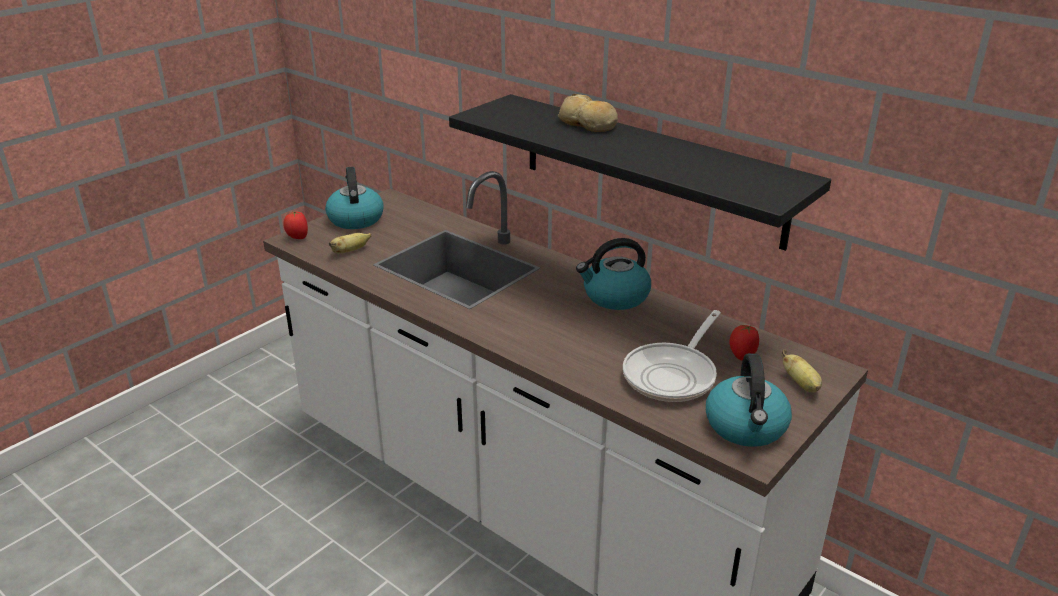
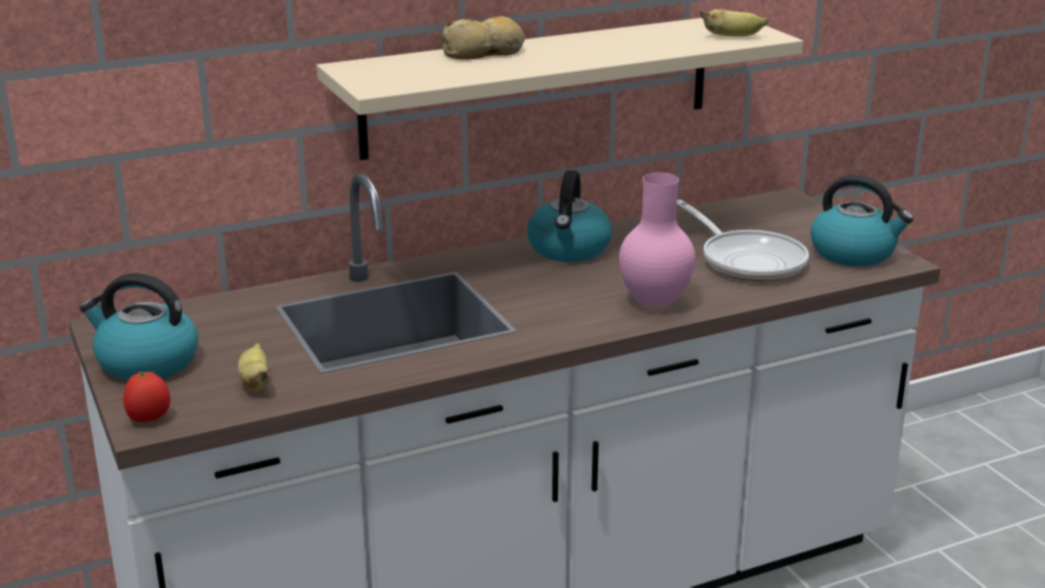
camera: 65 degrees left, 5 degrees down
black shelf [449,94,831,251] -> beige shelf [316,18,803,160]
tomato [730,325,759,361] -> none
banana [781,350,822,393] -> banana moved to [700,9,768,37]
none -> pink vase [619,173,695,308]

